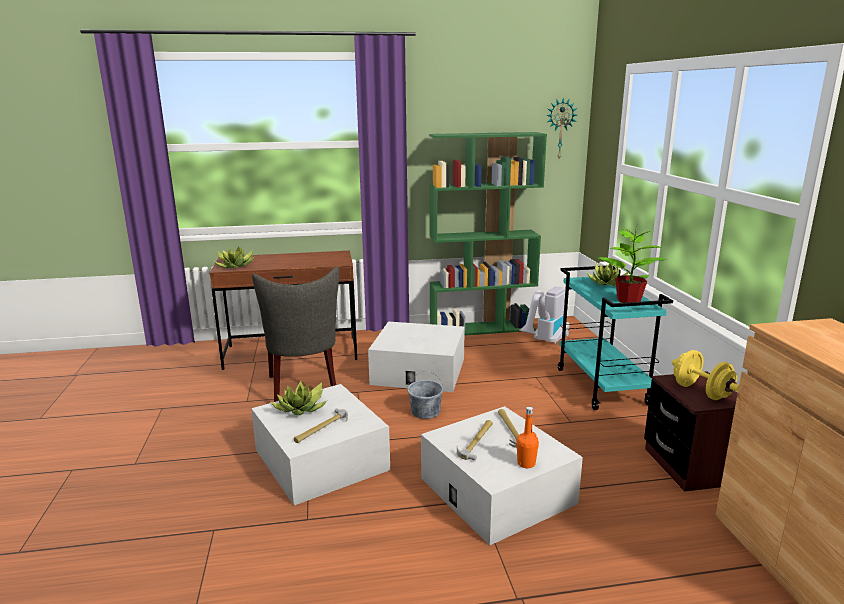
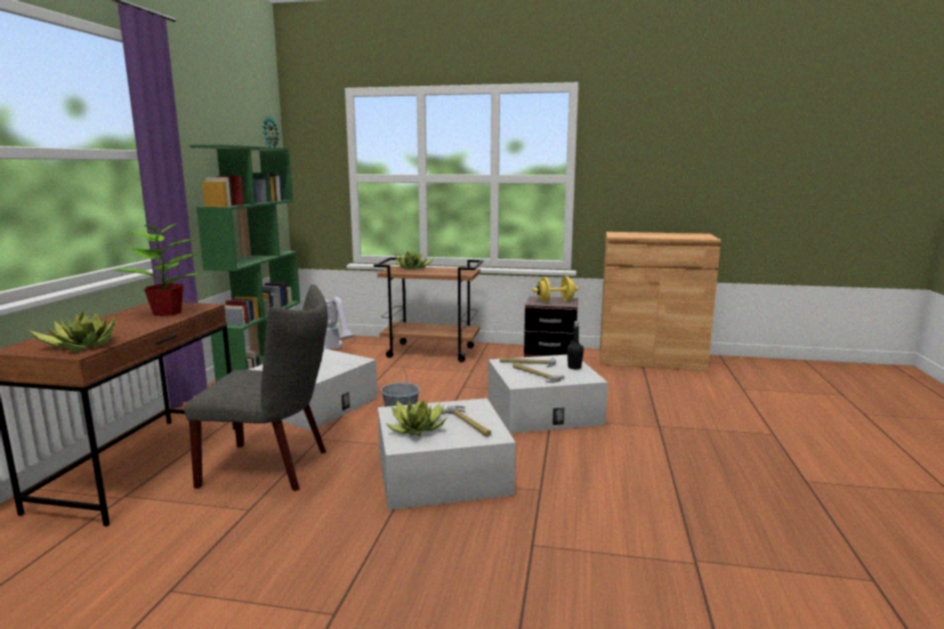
camera: 70 degrees left, 5 degrees down
orange bottle [517,407,539,468] -> black bottle [567,321,584,369]
turquoise cart [558,265,673,410] -> brown cart [374,257,483,362]
potted plant [598,225,666,303] -> potted plant moved to [112,219,199,316]

